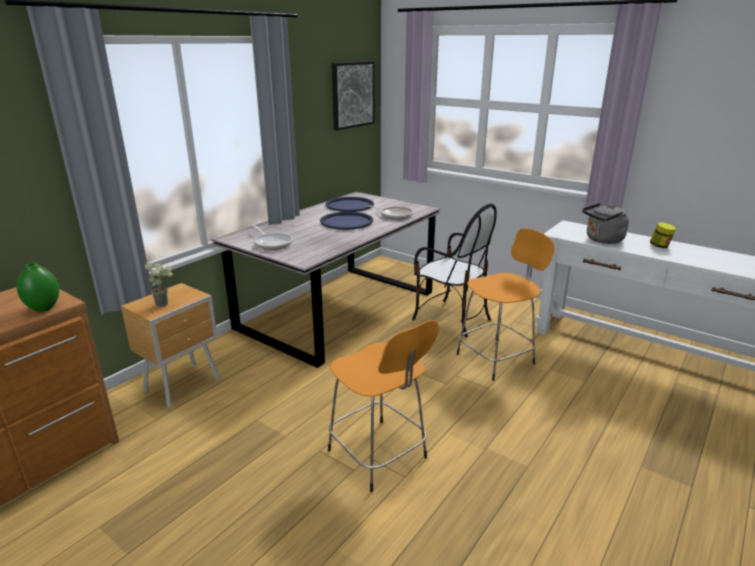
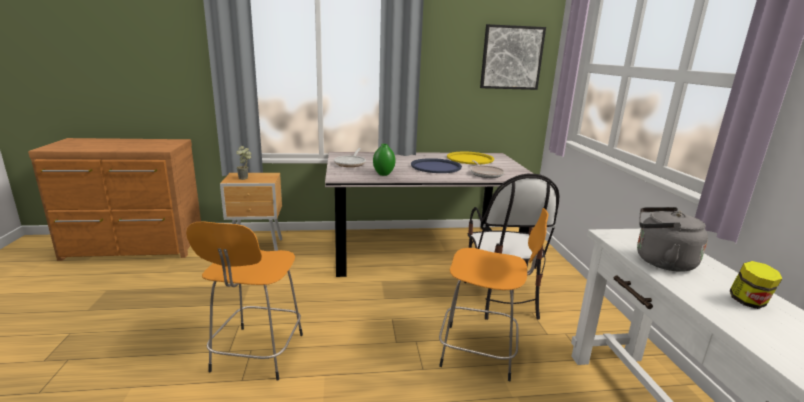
camera: 45 degrees right, 5 degrees down
green vase [17,263,59,312] -> green vase moved to [373,144,396,176]
blue tray [326,197,374,212] -> yellow tray [447,152,494,164]

